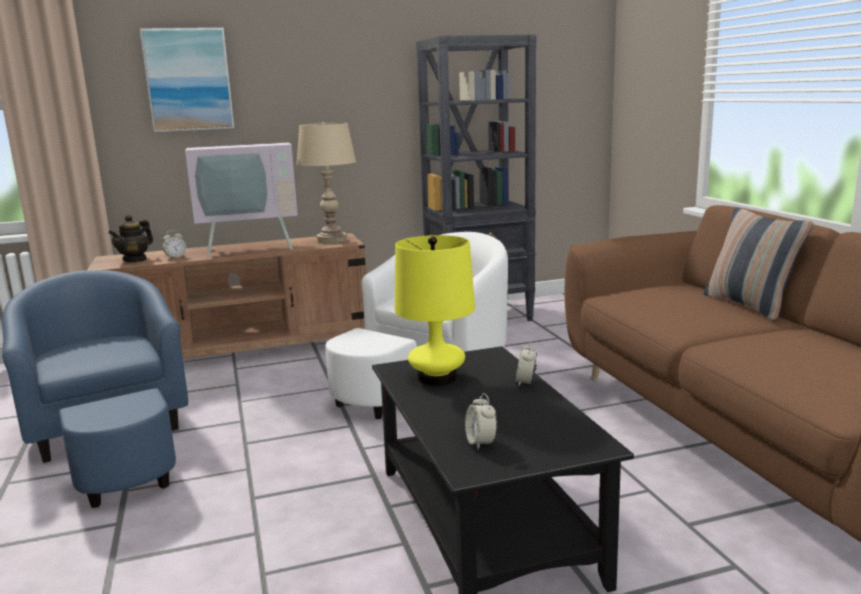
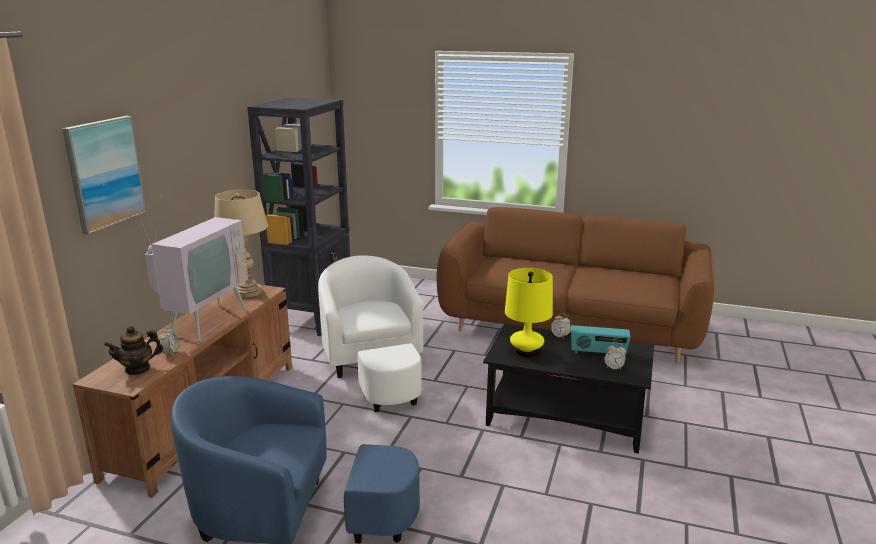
camera: 55 degrees left, 5 degrees up
teapot [108,214,153,262] -> teapot turned 90 degrees clockwise [104,326,163,375]
pillow [703,207,813,321] -> none
none -> radio [571,325,630,355]

